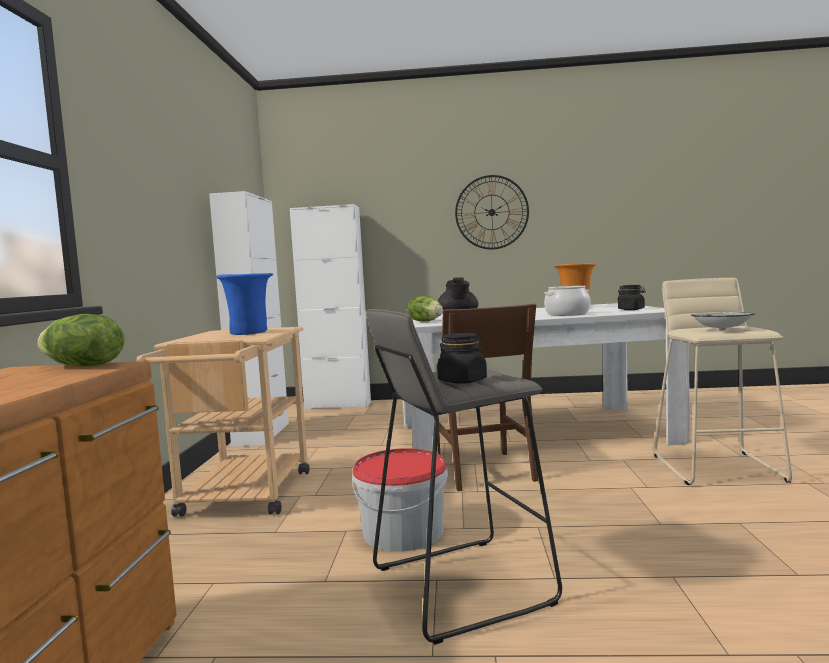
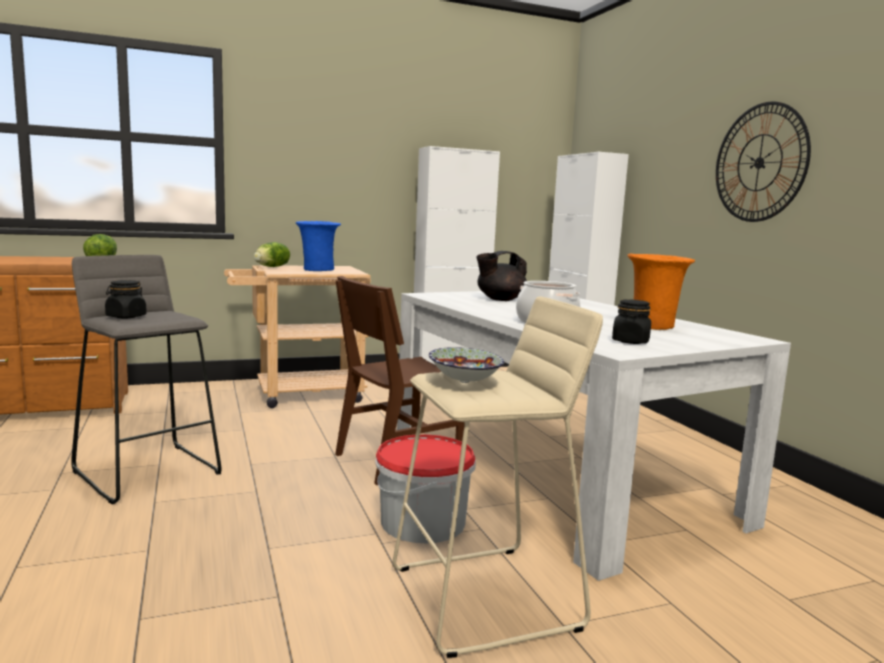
camera: 65 degrees right, 5 degrees up
bucket [352,448,448,552] -> bucket moved to [376,434,476,543]
lettuce [407,296,443,322] -> lettuce moved to [254,242,290,267]

